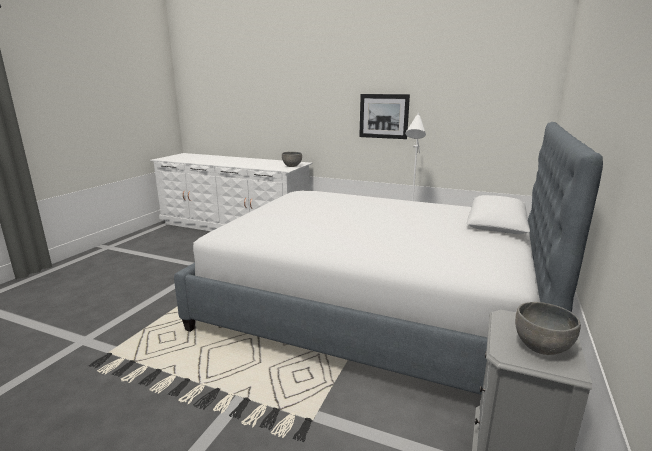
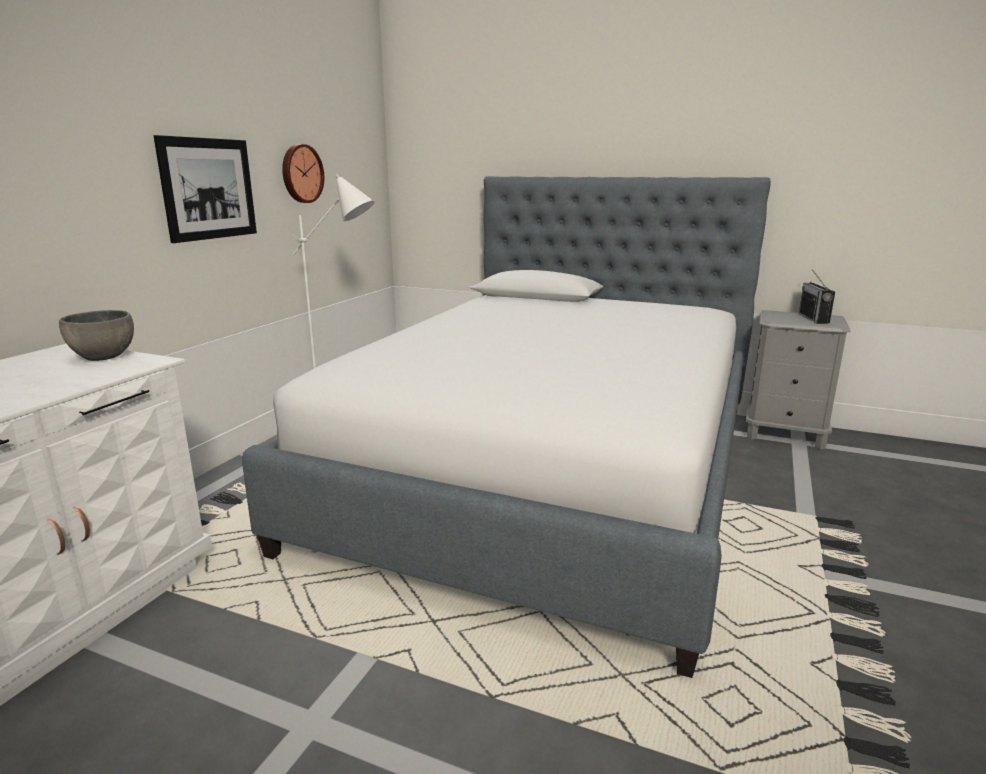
camera: 90 degrees left, 0 degrees up
grey bowl [515,302,581,355] -> radio [799,270,835,324]
none -> wall clock [282,144,324,203]

